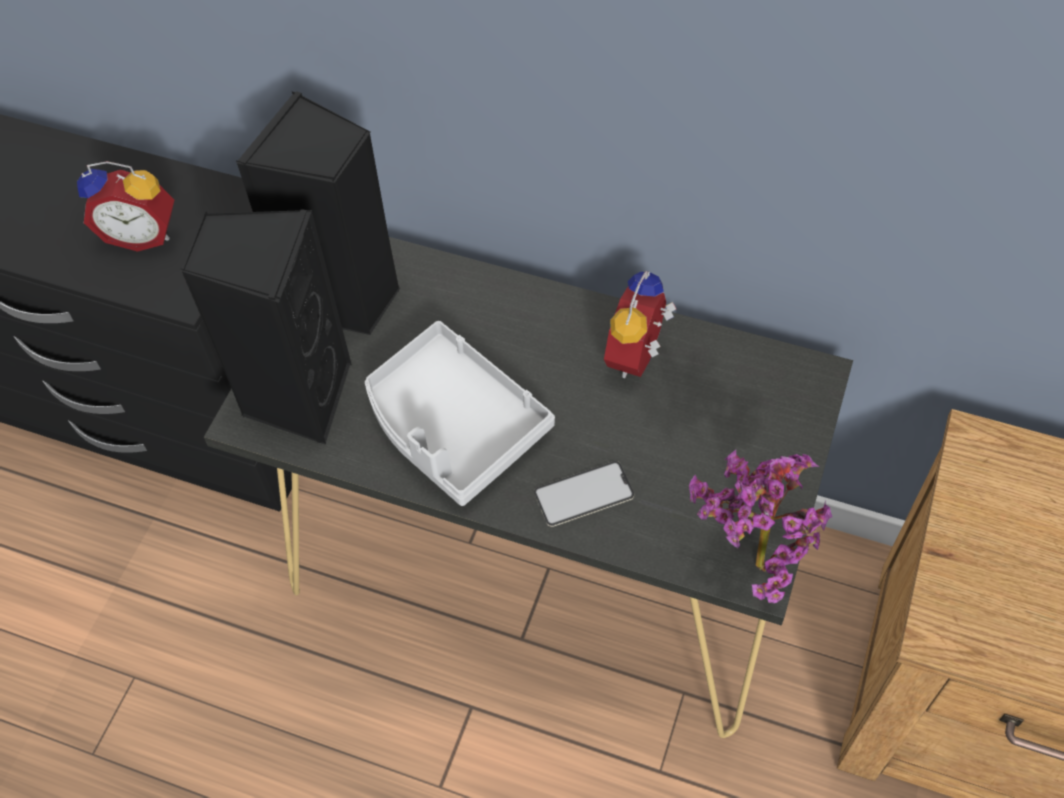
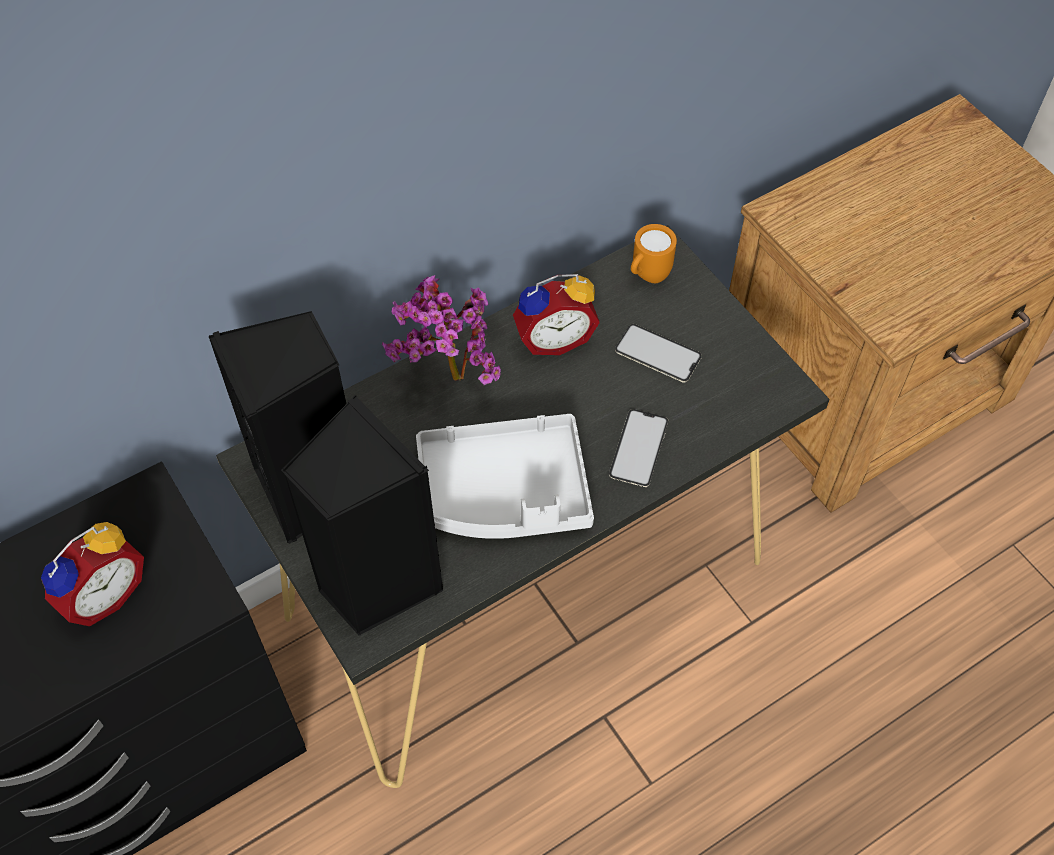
camera: 55 degrees left, 0 degrees up
alarm clock [604,271,676,378] -> alarm clock turned 75 degrees counterclockwise [513,274,600,355]
potted plant [689,450,832,603] -> potted plant moved to [382,275,501,385]
none -> phone [615,324,702,383]
none -> orange mug [631,224,677,283]

